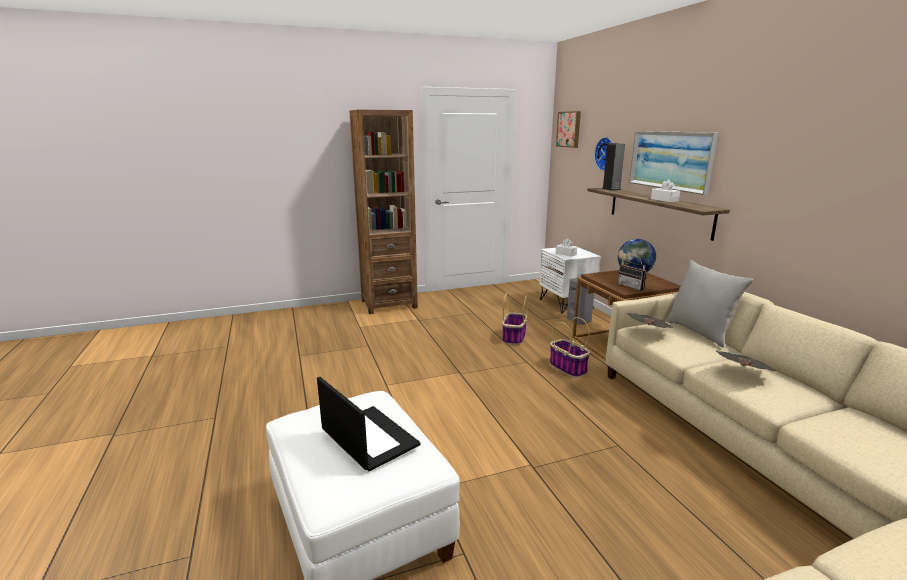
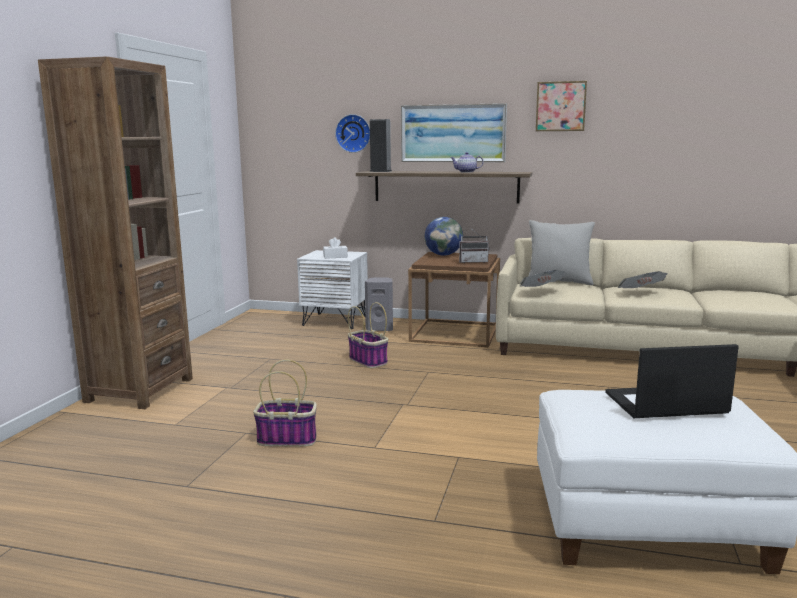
camera: 55 degrees left, 5 degrees down
basket [550,317,590,378] -> basket moved to [253,360,317,447]
picture [556,111,581,148] -> picture moved to [536,81,587,131]
white tissue box [651,180,680,202] -> teapot [451,152,483,173]

